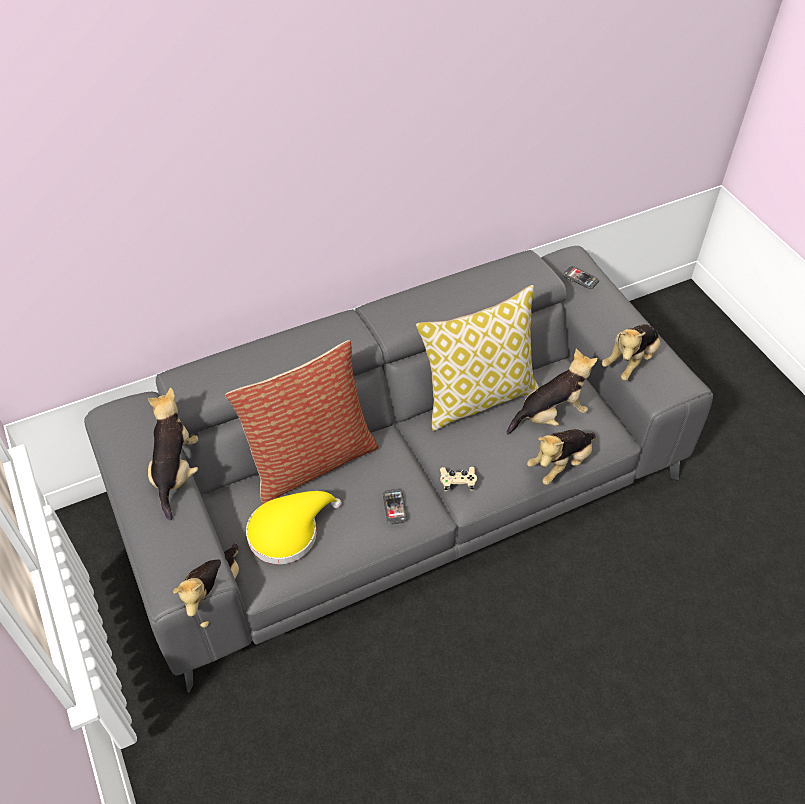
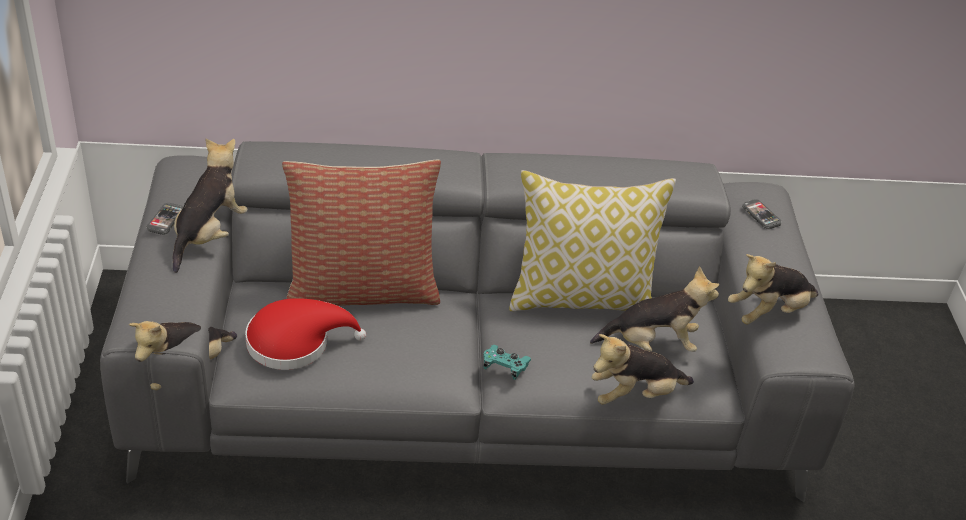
camera: 20 degrees right, 10 degrees down
yellow hat [246,491,341,564] -> red hat [245,298,366,370]
phone [383,489,407,524] -> phone moved to [146,203,183,235]
beige game controller [439,467,477,492] -> turquoise game controller [483,345,531,380]

